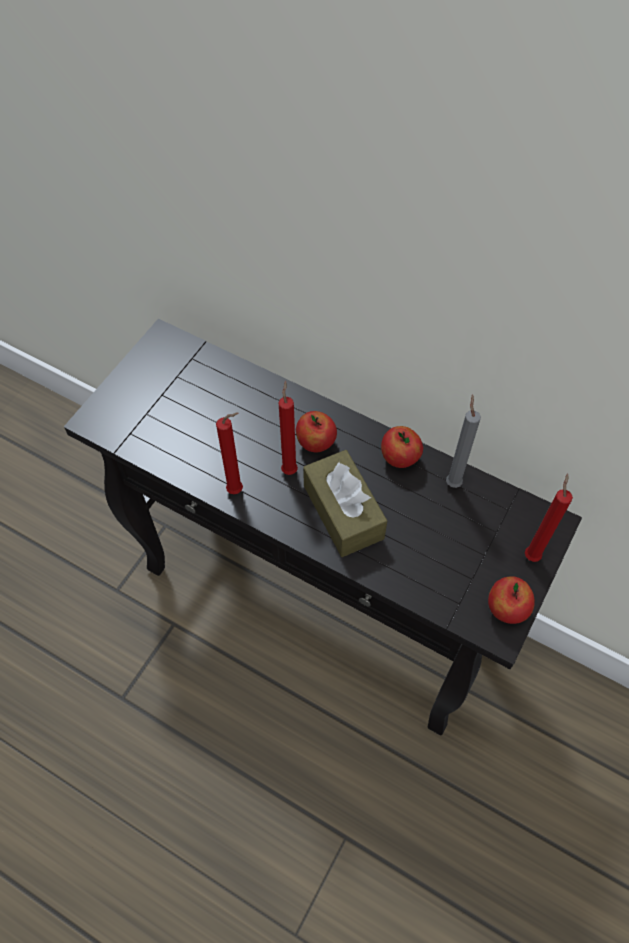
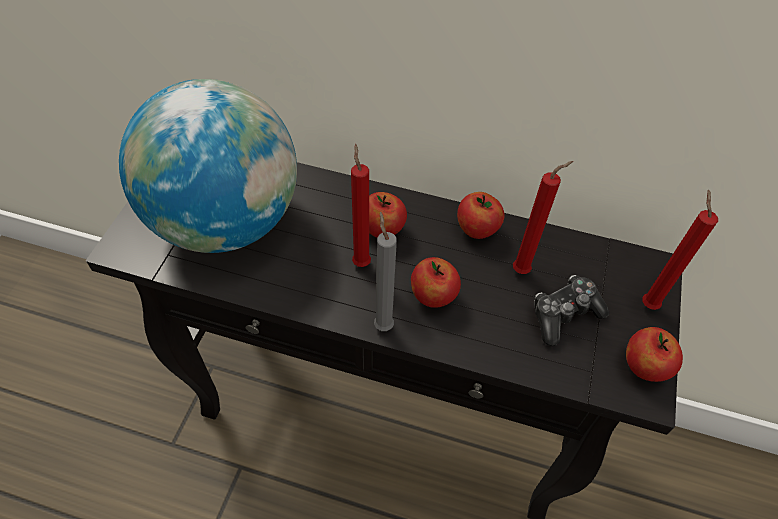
camera: 15 degrees left, 5 degrees down
red candle [216,413,243,494] -> red candle moved to [513,161,573,274]
brown tissue box [303,450,387,557] -> apple [411,257,461,308]
grey candle [446,394,481,488] -> grey candle moved to [374,211,397,331]
none -> globe [119,79,297,253]
none -> game controller [534,275,609,347]

